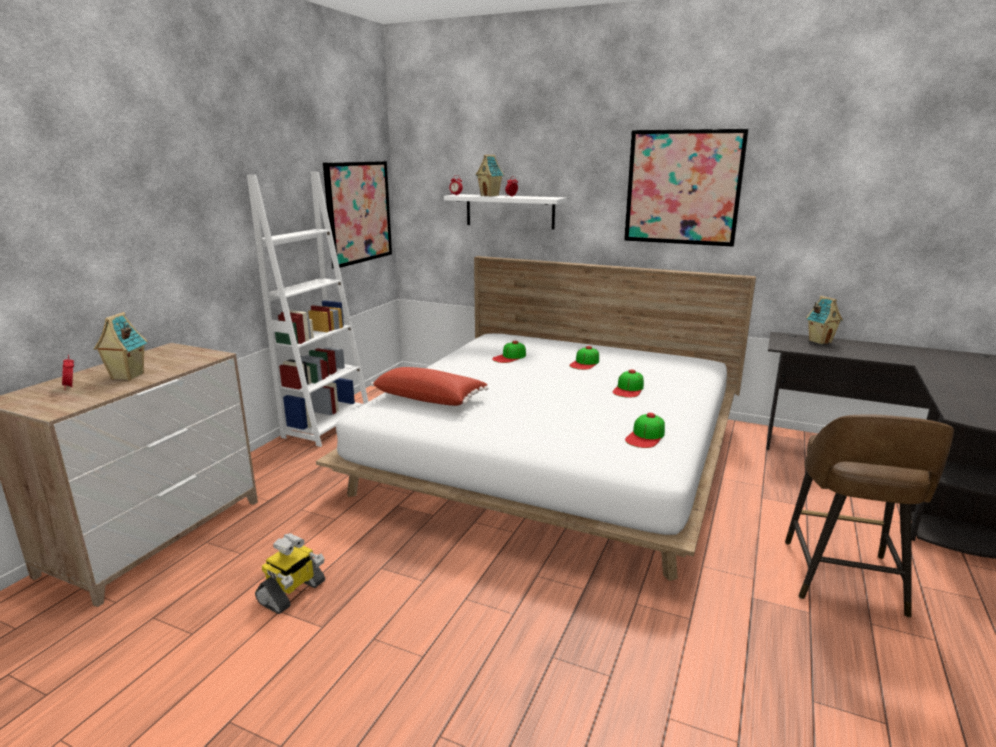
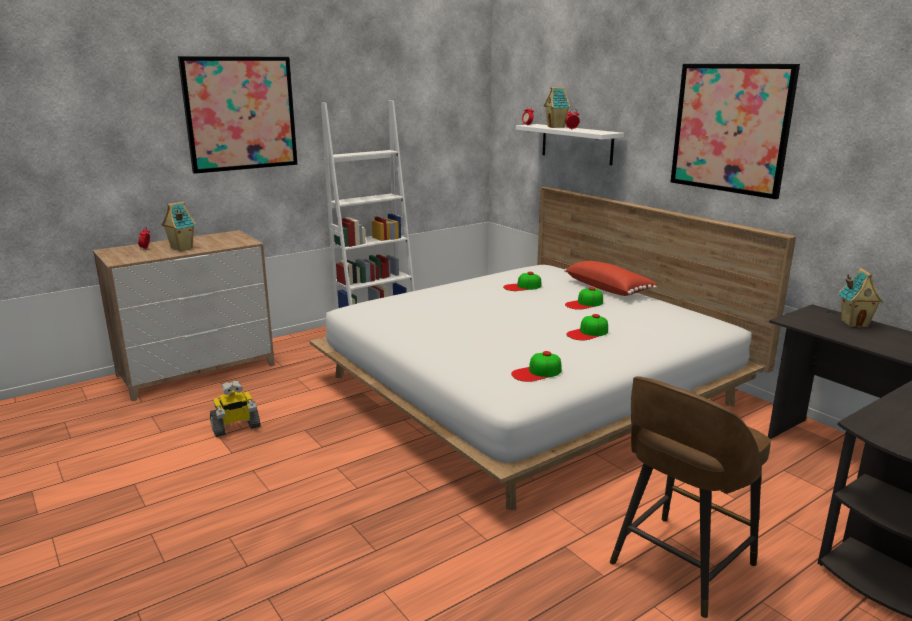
camera: 30 degrees right, 0 degrees up
picture [323,161,392,269] -> picture moved to [178,56,298,174]
red pillow [371,367,488,406] -> red pillow moved to [564,261,657,296]

